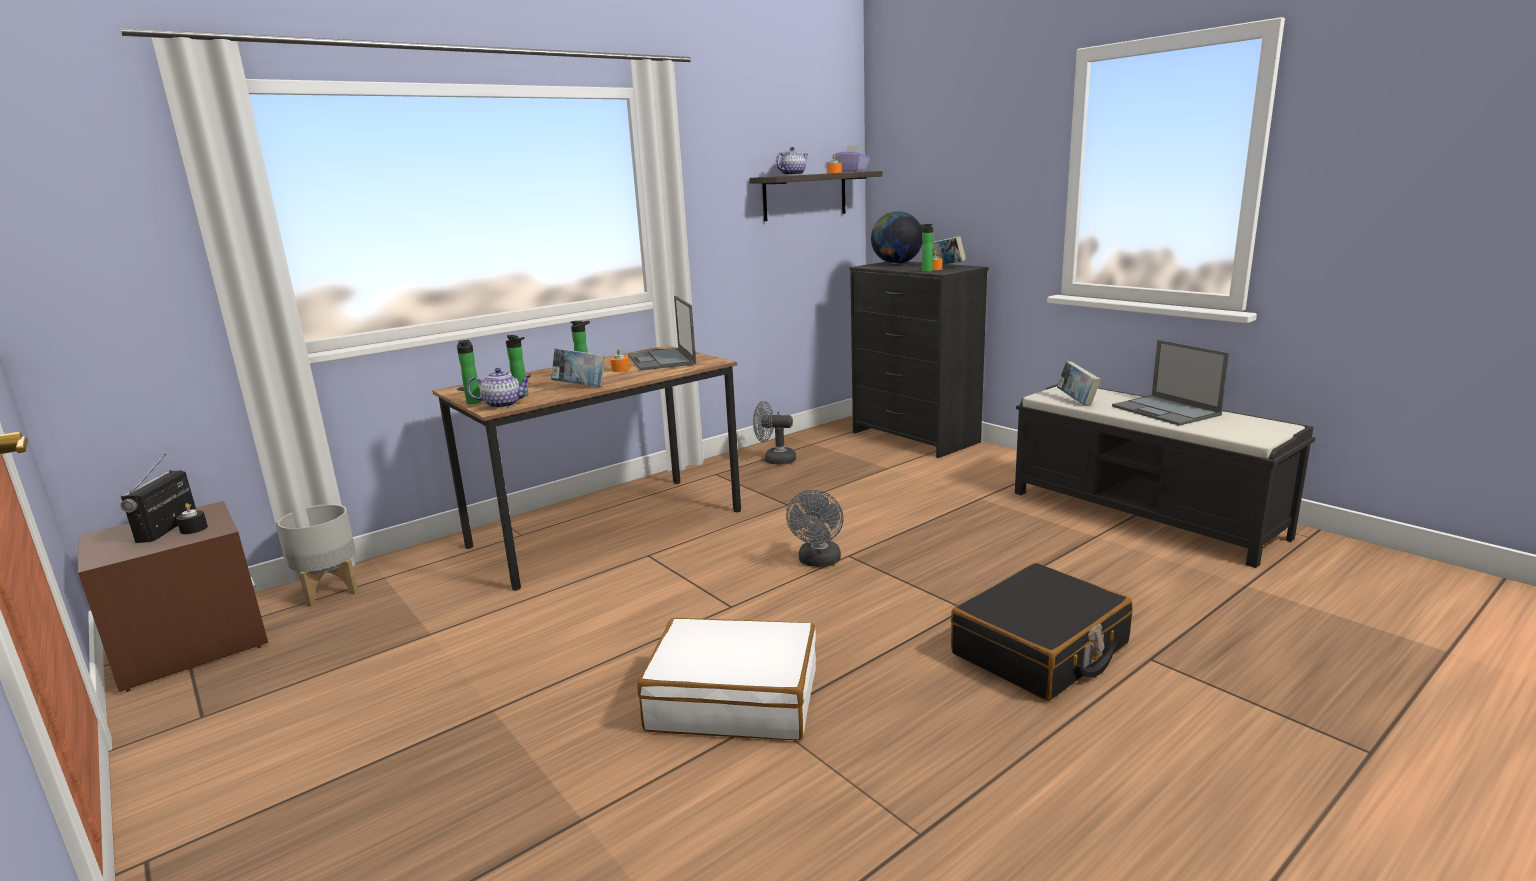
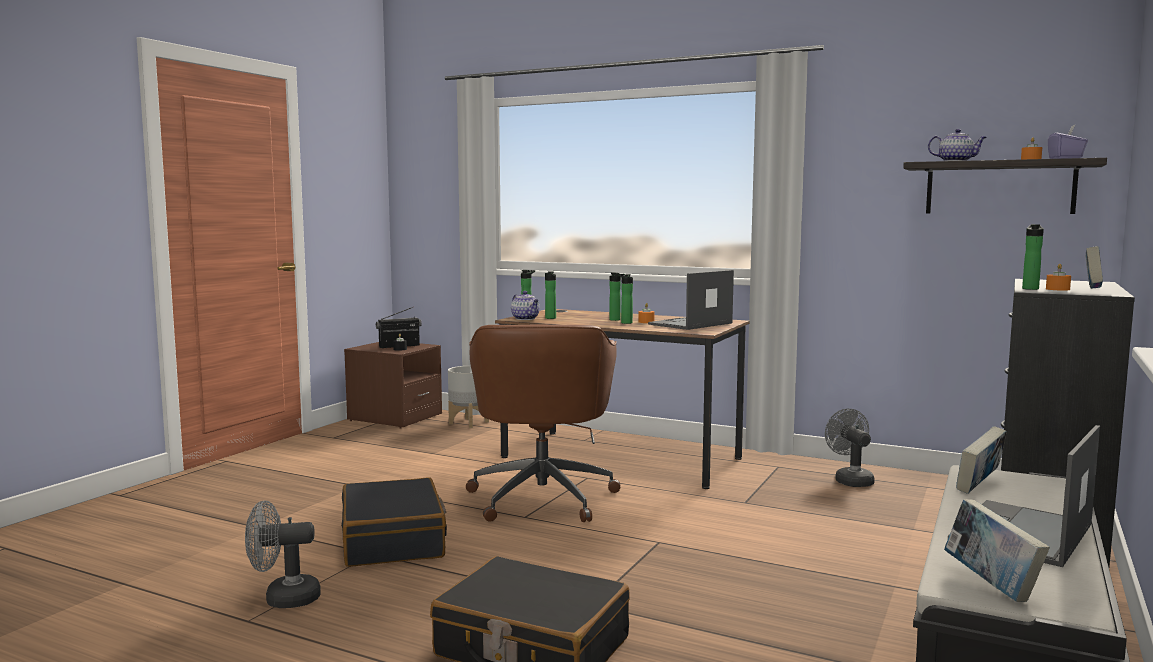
camera: 65 degrees right, 10 degrees down
book [551,348,605,387] -> book moved to [944,499,1050,602]
white suitcase [637,618,816,740] -> black suitcase [341,477,447,567]
grey fan [786,489,844,567] -> grey fan moved to [245,501,321,608]
globe [871,211,923,264] -> none
none -> brown office chair [466,324,620,522]
none -> bottle [621,274,633,324]

